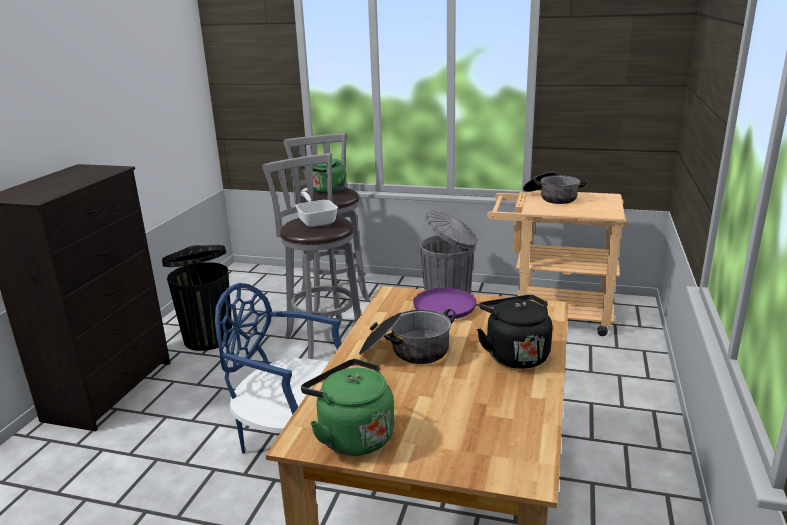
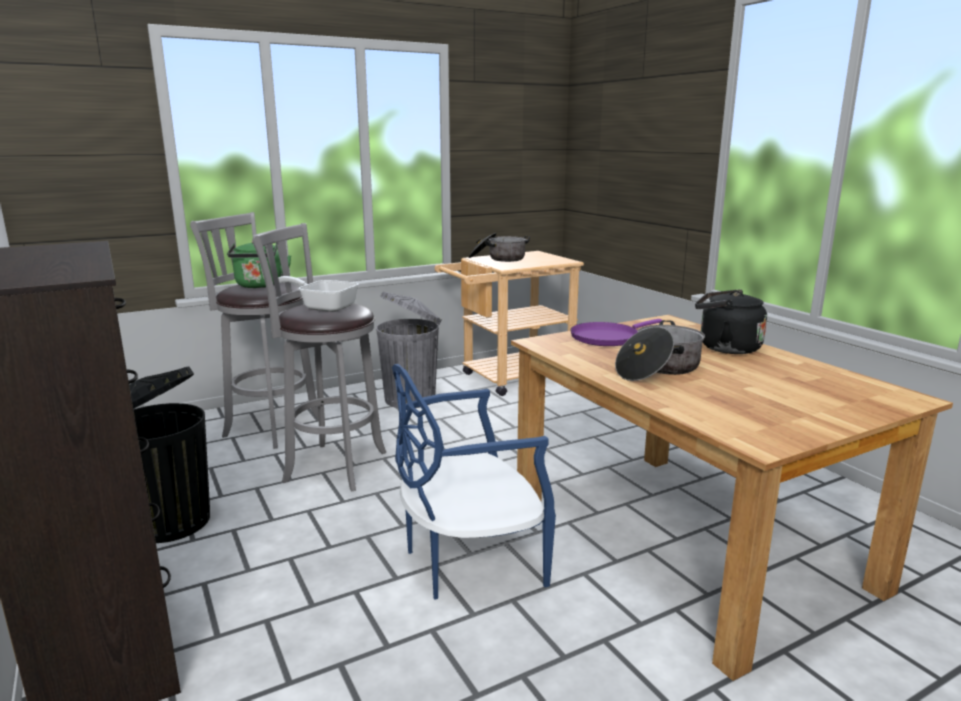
camera: 45 degrees left, 5 degrees down
green kettle [301,359,394,456] -> none

